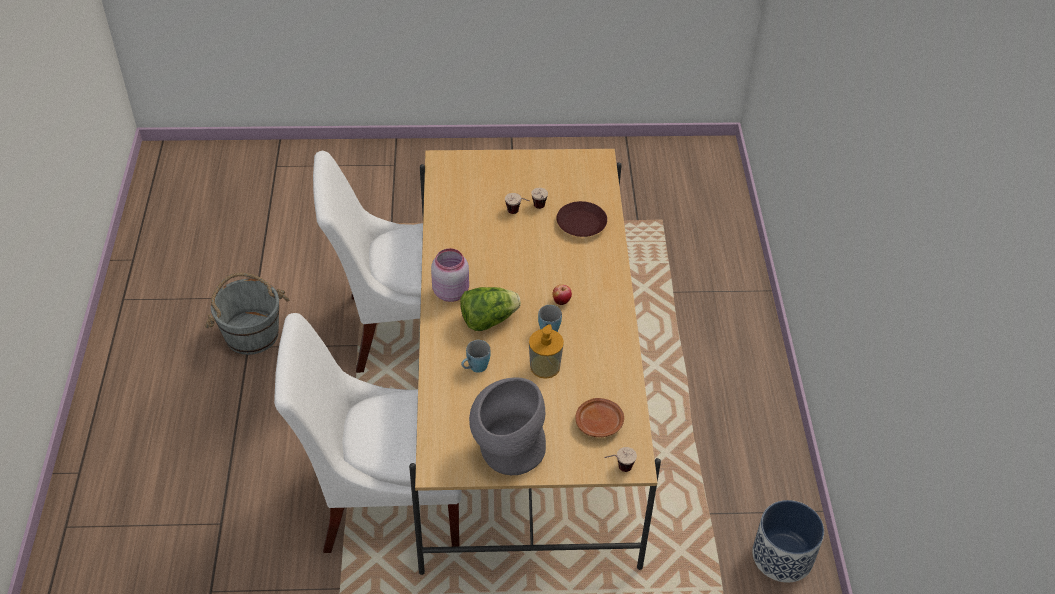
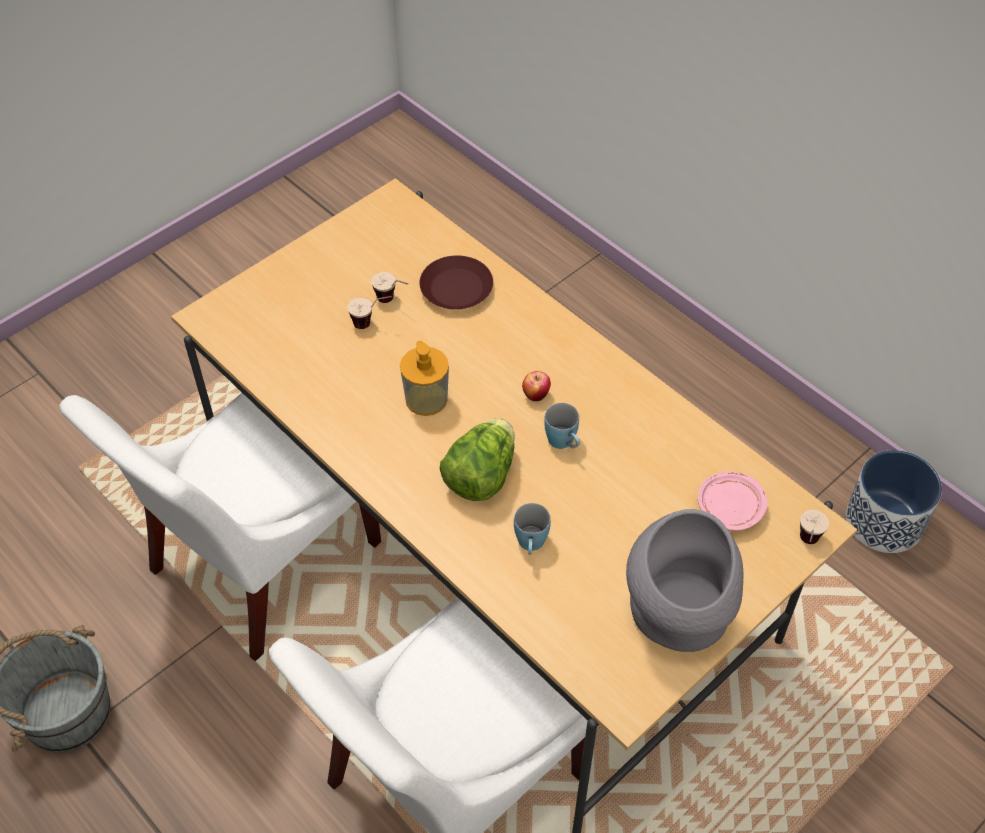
camera: 40 degrees left, 5 degrees up
pink jar [431,248,469,302] -> none
soap dispenser [529,324,564,379] -> soap dispenser moved to [400,341,449,416]
brown plate [575,398,624,437] -> pink plate [698,471,768,531]

